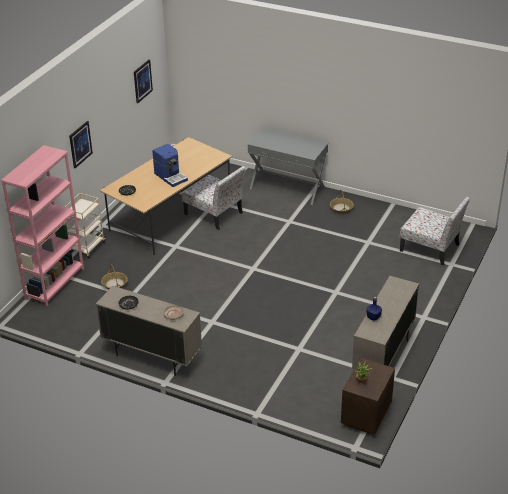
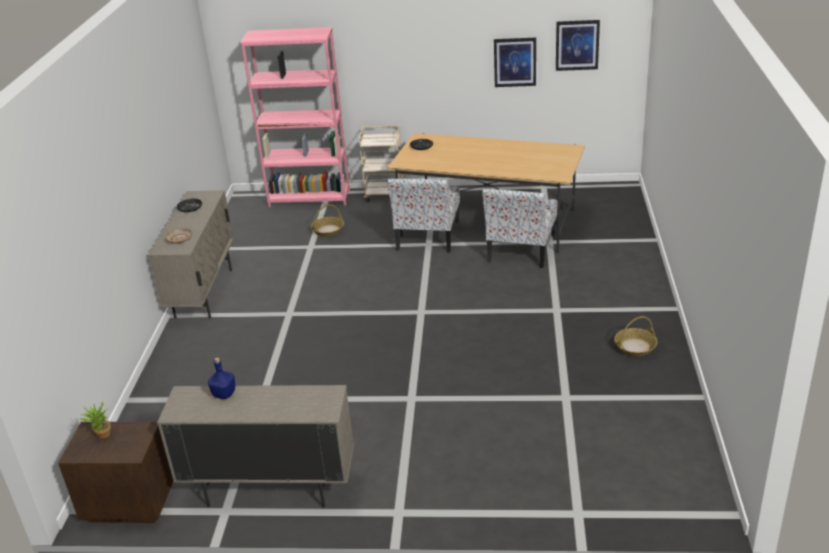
camera: 70 degrees right, 5 degrees down
picture [69,121,93,168] -> picture moved to [494,38,536,87]
coffee machine [153,144,188,187] -> none
grey console table [248,128,328,205] -> none
chair [400,197,470,266] -> chair moved to [388,179,460,253]

